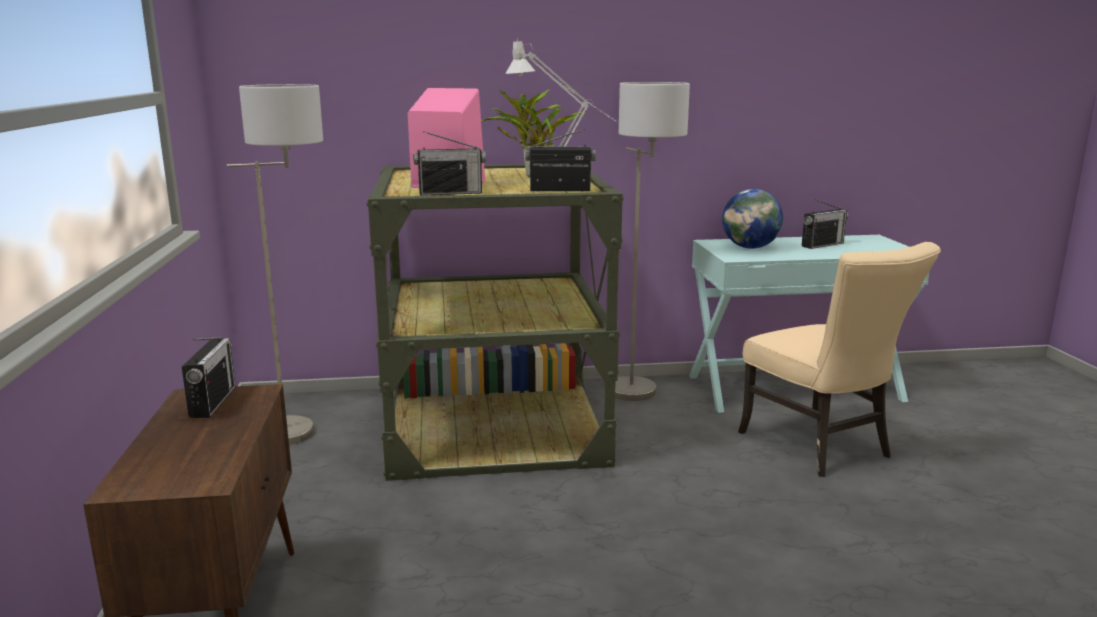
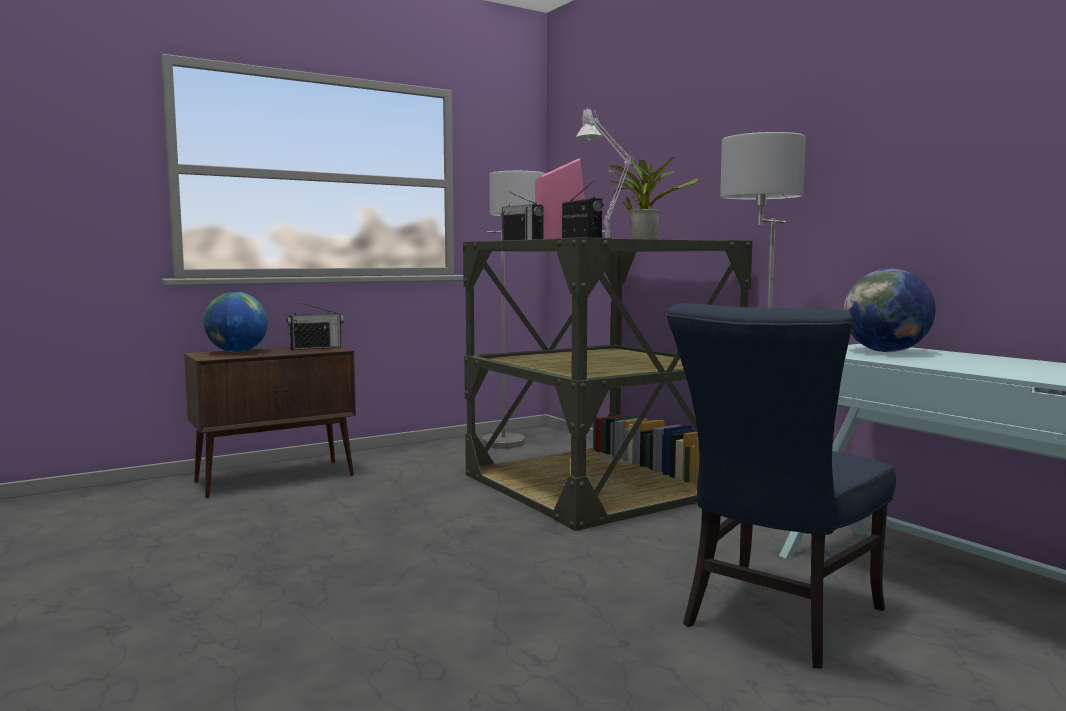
camera: 65 degrees right, 10 degrees down
beige chair [738,242,941,477] -> blue chair [666,303,896,669]
radio [802,199,848,249] -> none
none -> globe [204,292,268,352]

